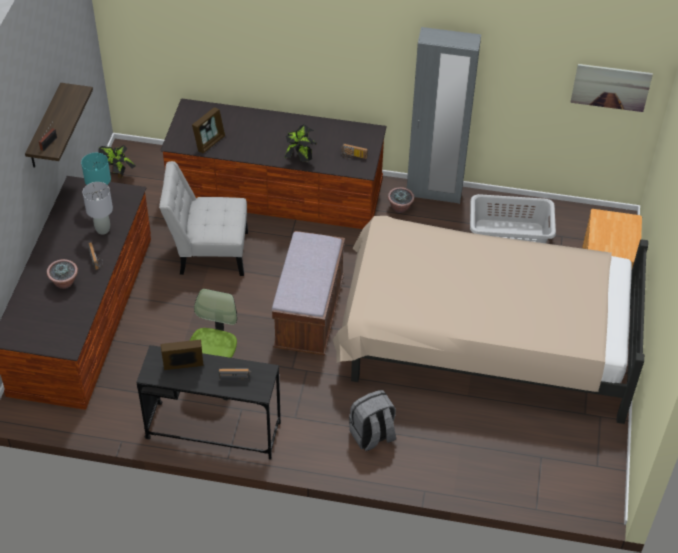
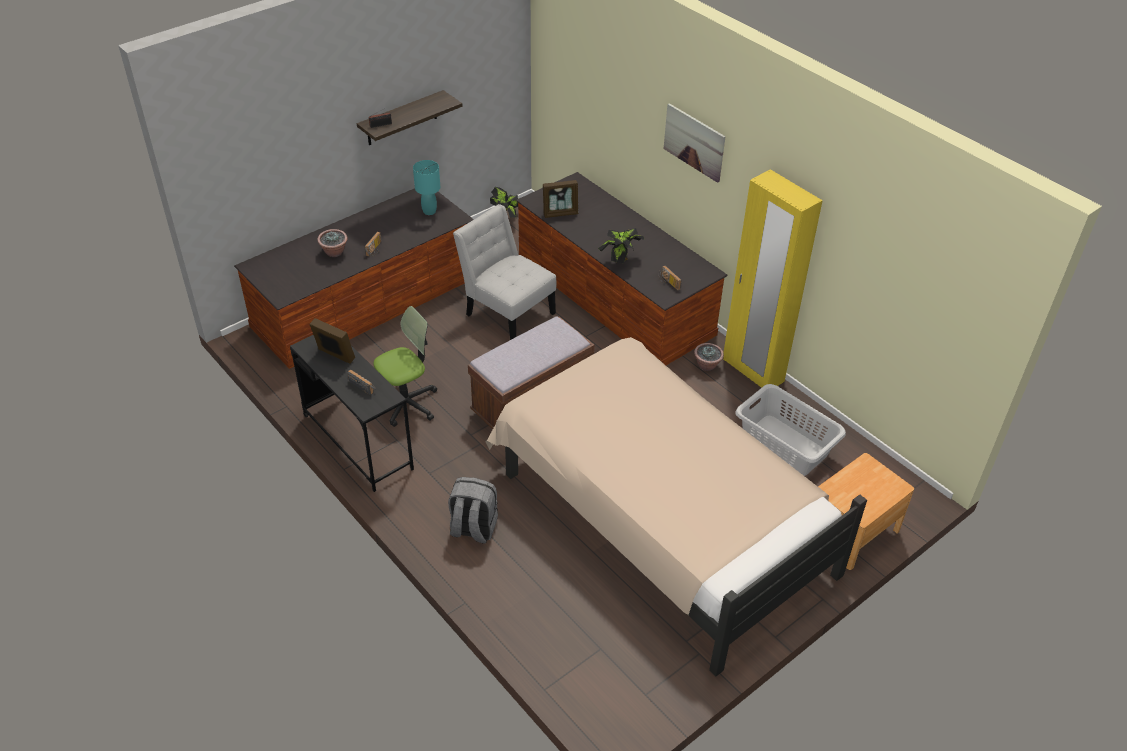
camera: 40 degrees right, 5 degrees down
grey table lamp [83,182,113,235] -> none
grey wardrobe [407,27,481,204] -> yellow wardrobe [723,169,823,388]
picture [570,64,653,112] -> picture moved to [664,103,726,183]

